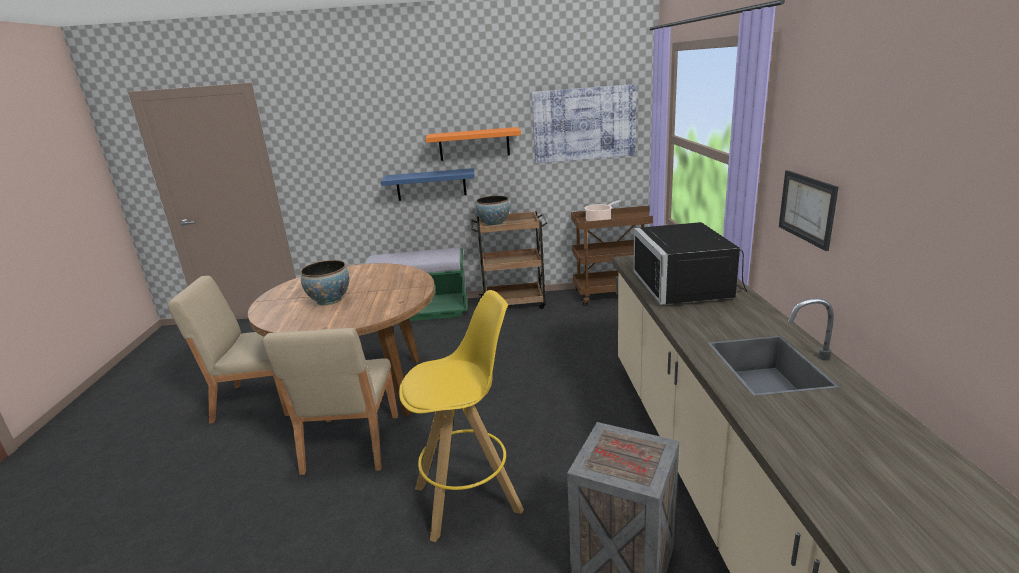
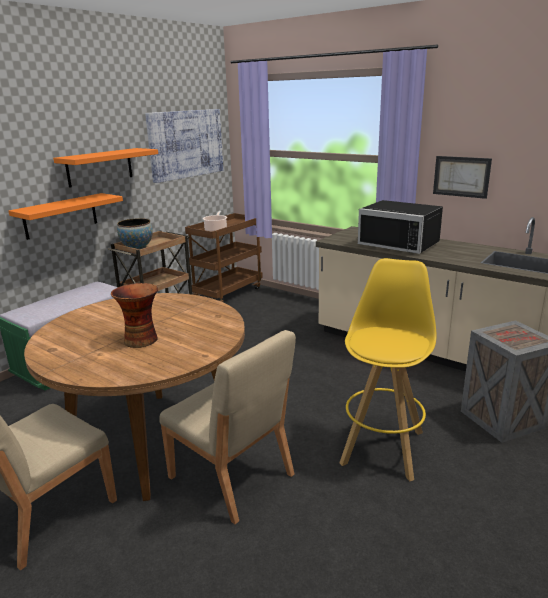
camera: 50 degrees left, 0 degrees up
bowl [301,260,349,305] -> vase [111,283,158,348]
blue shelf [381,168,475,201] -> orange shelf [8,193,123,240]

